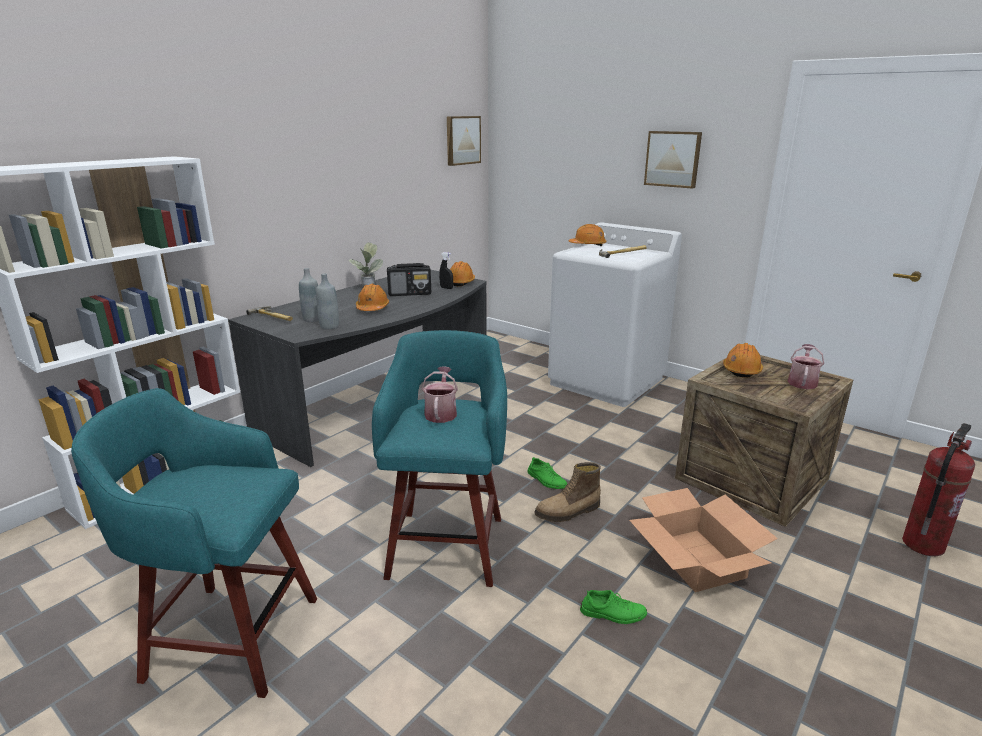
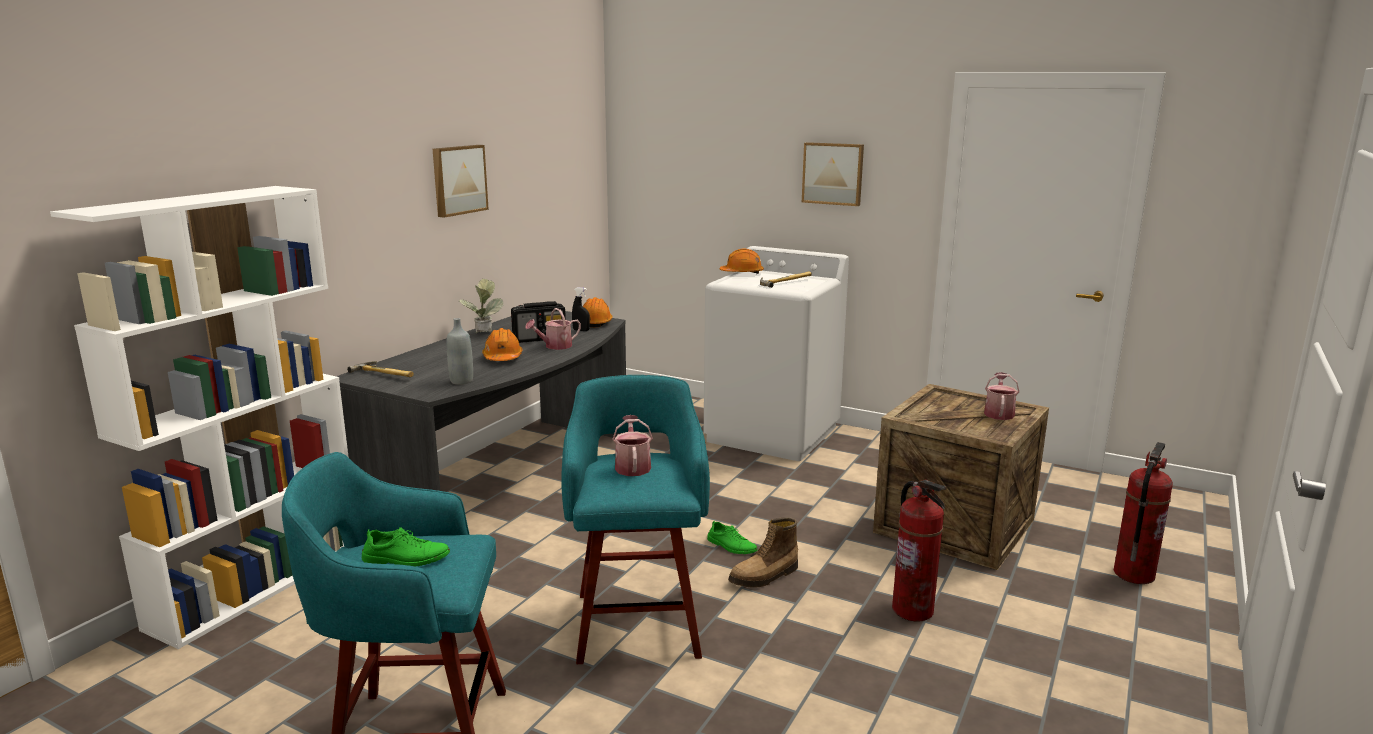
camera: 10 degrees left, 5 degrees down
grey bottle [299,268,319,322] -> none
picture [447,116,481,166] -> picture moved to [433,145,489,218]
green shoe [580,590,647,624] -> green shoe moved to [362,527,450,567]
cardboard box [629,488,778,592] -> fire extinguisher [892,479,946,621]
orange hard hat [723,343,763,378] -> none
none -> watering can [525,308,581,350]

